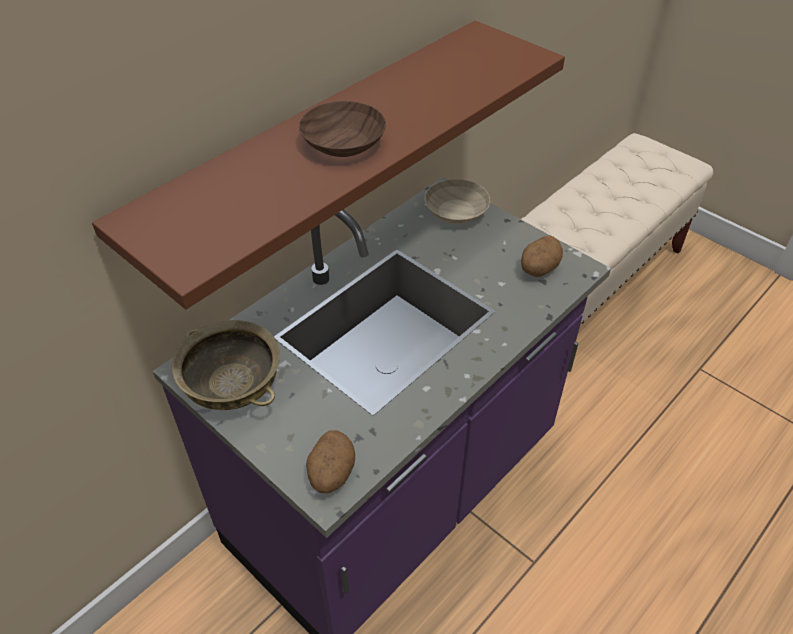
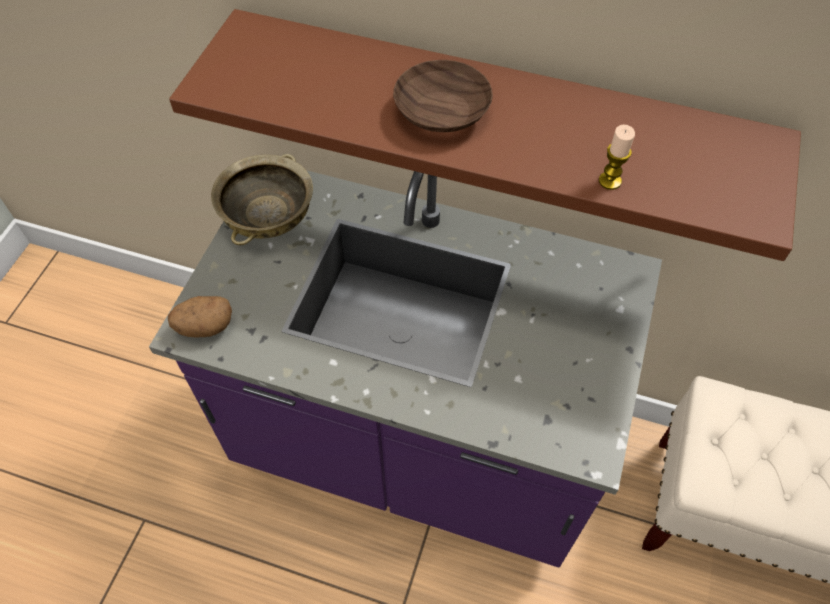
camera: 65 degrees right, 10 degrees up
beige bowl [425,179,490,224] -> none
potato [521,235,563,277] -> none
none -> candle [599,124,635,190]

